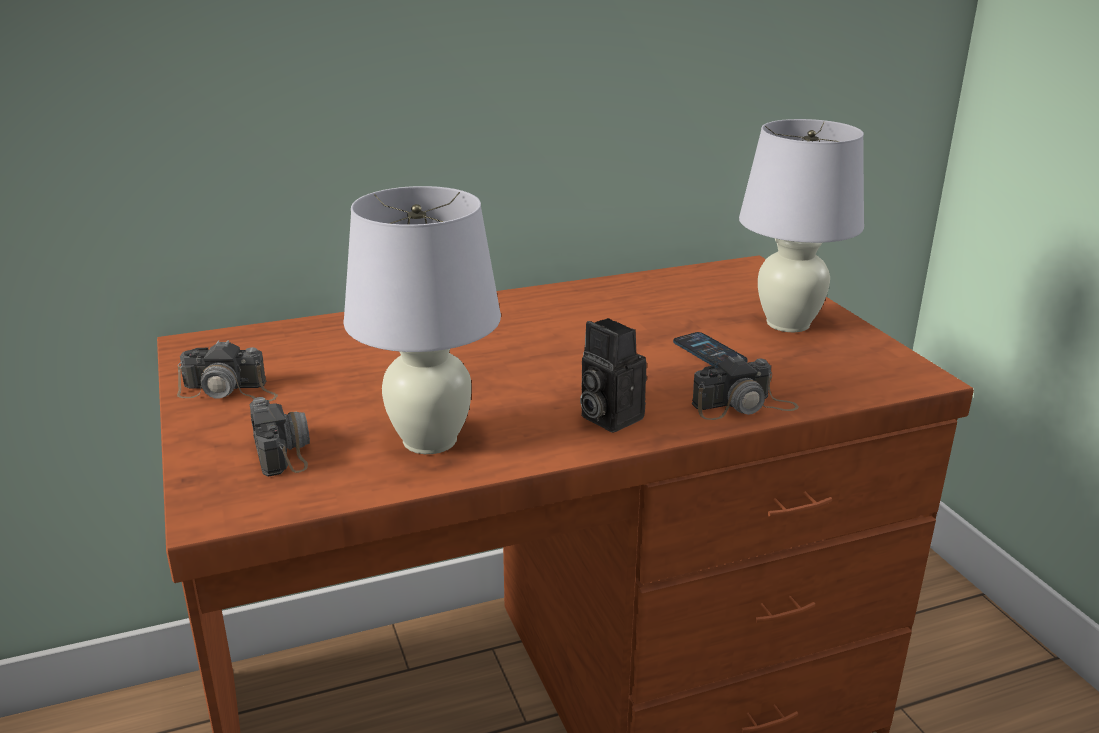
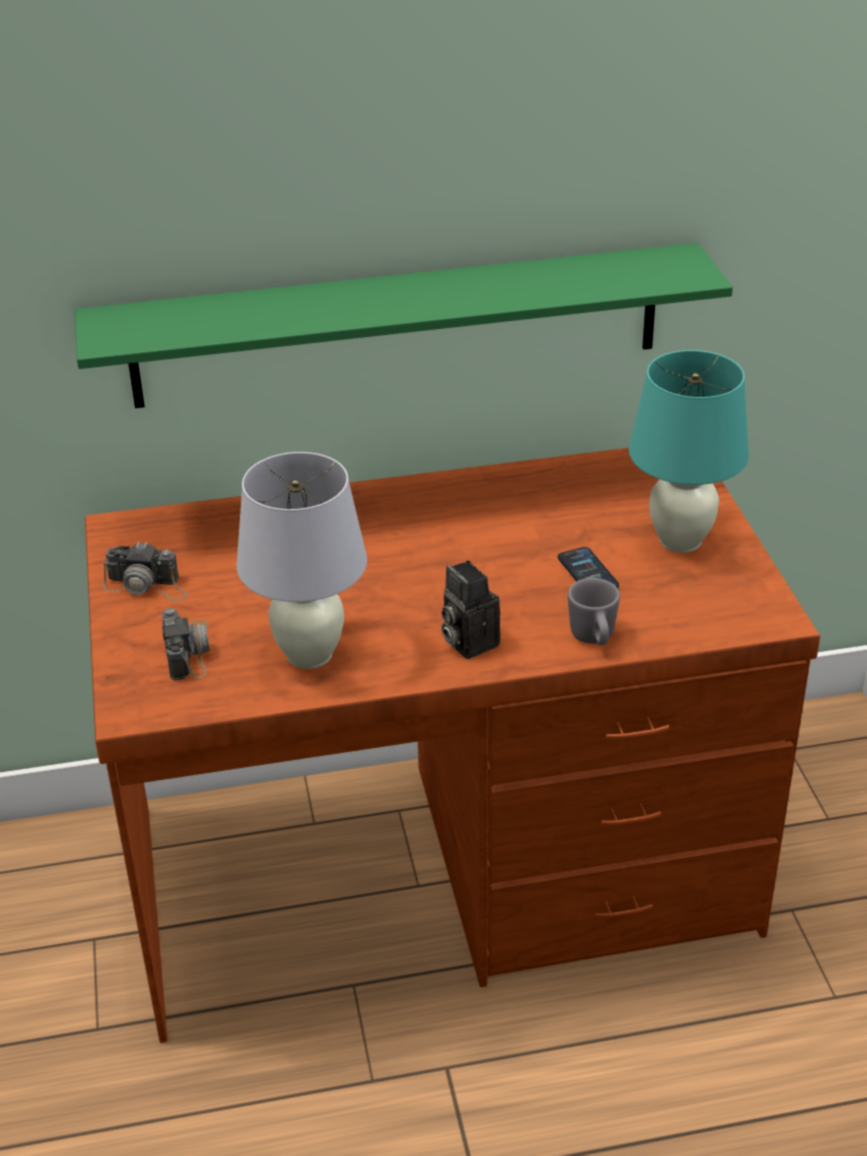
camera: 10 degrees right, 10 degrees up
camera [692,354,799,420] -> grey mug [568,578,620,645]
white table lamp [739,119,864,332] -> turquoise table lamp [629,350,749,553]
none -> green shelf [75,243,733,408]

